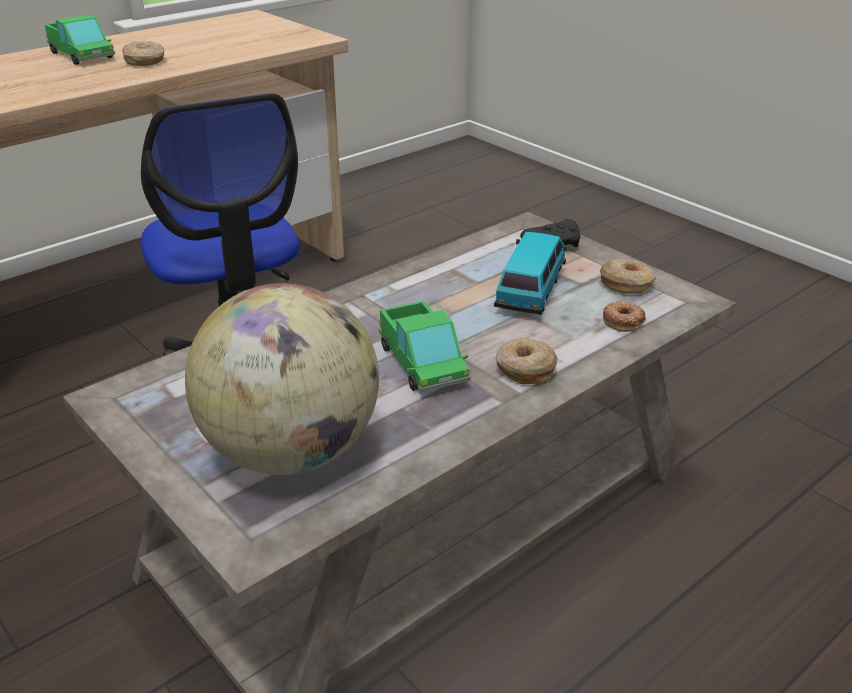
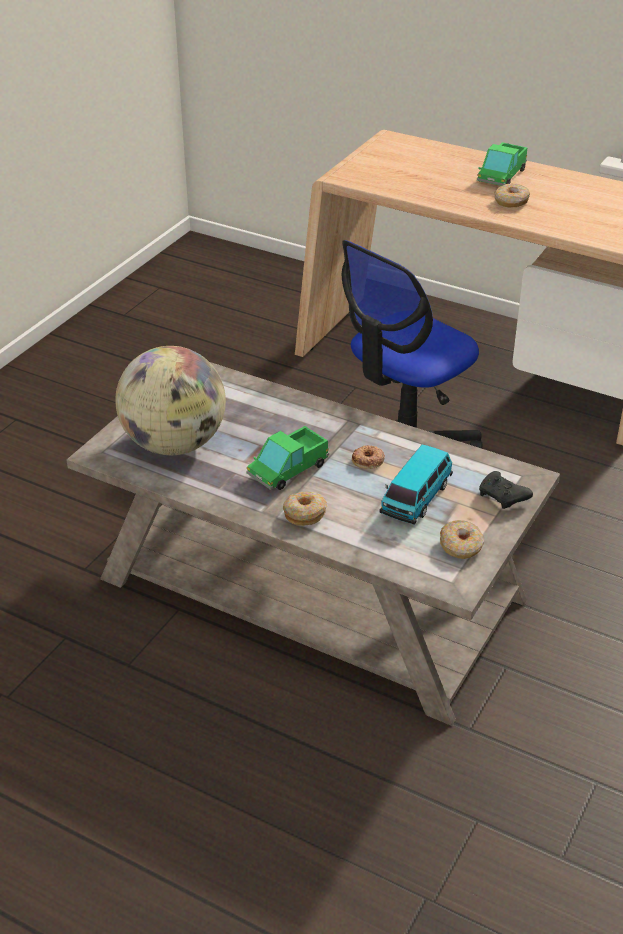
camera: 70 degrees right, 5 degrees up
toy car [494,232,567,315] -> toy car turned 120 degrees clockwise [379,445,453,525]
donut [603,301,646,332] -> donut moved to [352,445,385,469]

